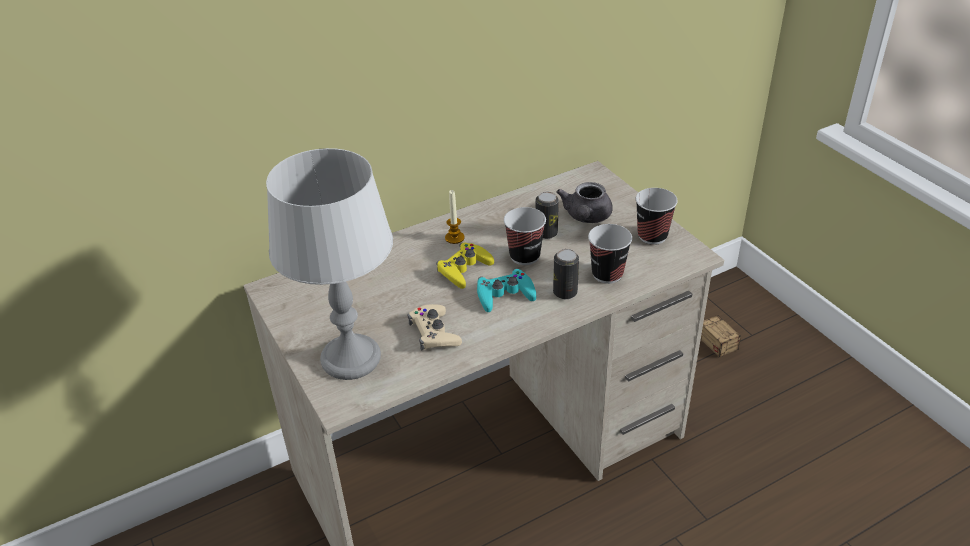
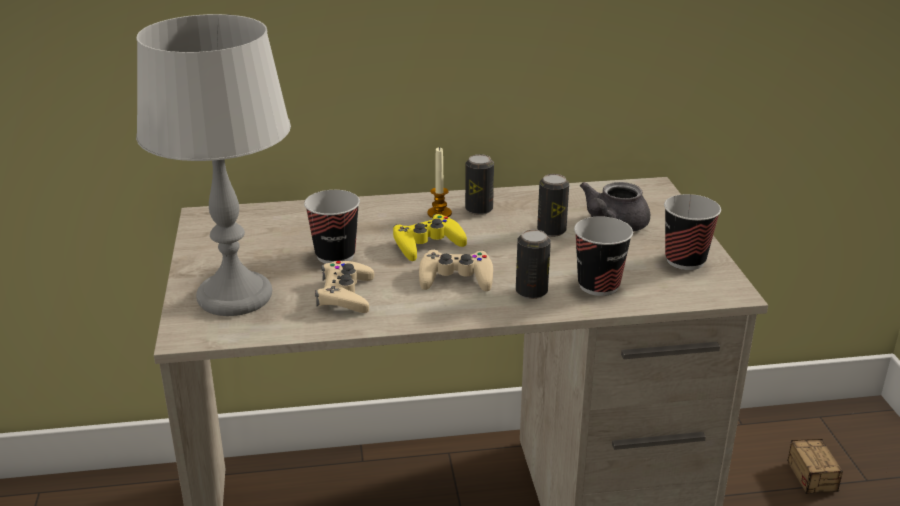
camera: 20 degrees right, 10 degrees down
turquoise game controller [477,268,536,312] -> beige game controller [419,249,493,291]
cup [504,207,546,265] -> cup moved to [304,190,360,264]
none -> can [465,154,494,215]

